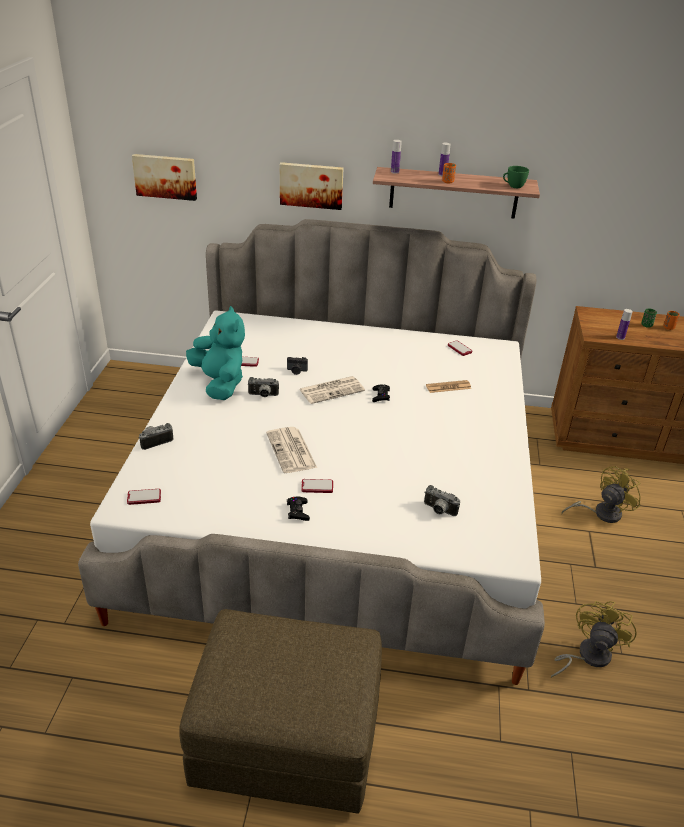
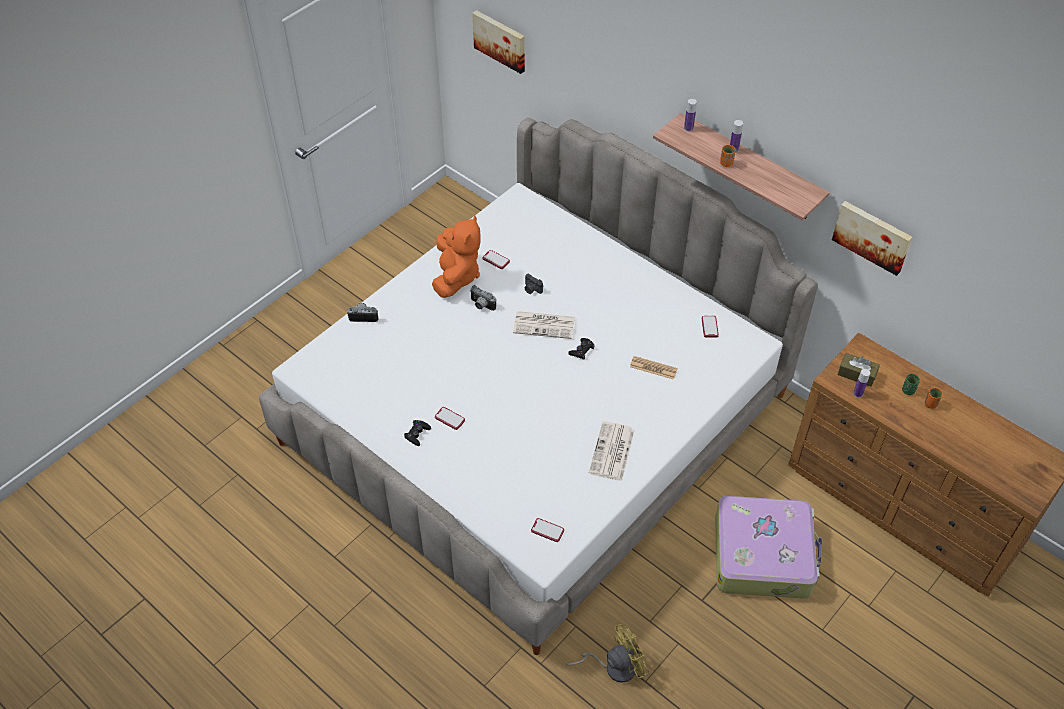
camera: 35 degrees right, 15 degrees up
phone [127,489,161,505] -> phone moved to [531,518,564,542]
brown ottoman [179,609,382,814] -> none
turquoise plush toy [186,306,245,400] -> orange plush toy [432,216,480,298]
newspaper [266,427,317,473] -> newspaper moved to [589,421,635,481]
picture [280,162,343,210] -> picture moved to [832,201,912,276]
camera [424,485,460,516] -> none
green cup [503,166,529,188] -> none
yellow fan [561,466,640,523] -> suitcase [715,496,822,599]
none -> brown tissue box [838,353,880,387]

